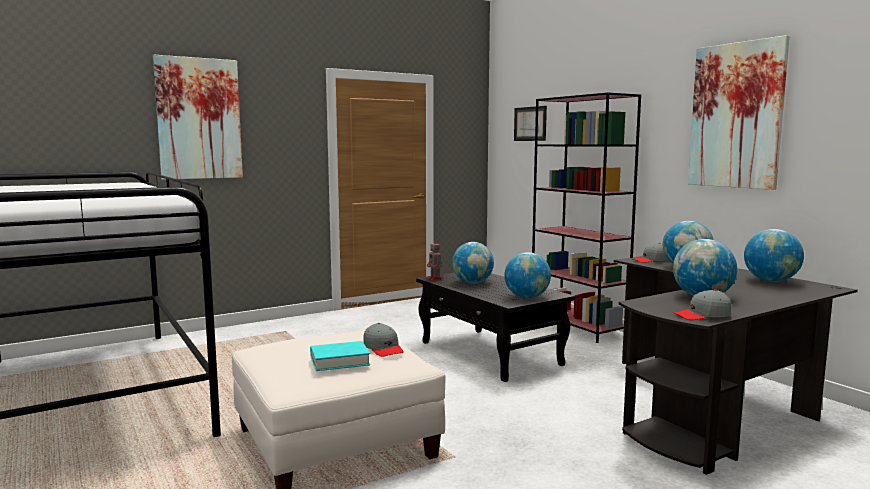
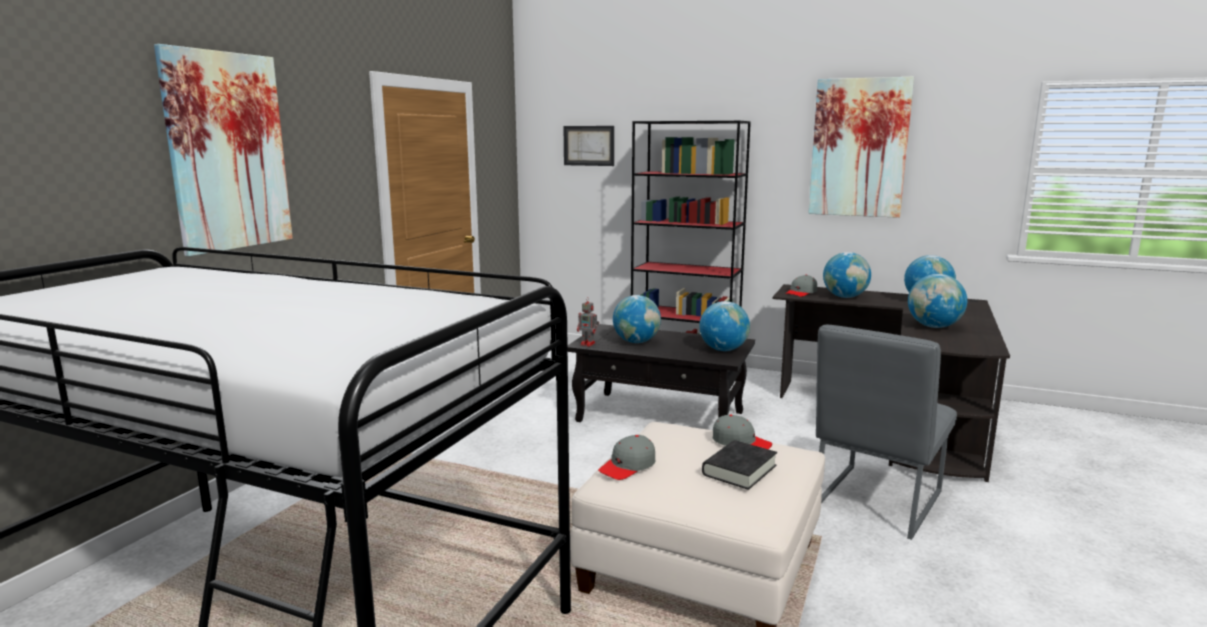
camera: 35 degrees left, 5 degrees up
turquoise book [310,341,370,371] -> black book [702,440,777,490]
grey cap [673,289,731,320] -> grey cap moved to [598,435,655,480]
none -> grey chair [816,325,957,540]

